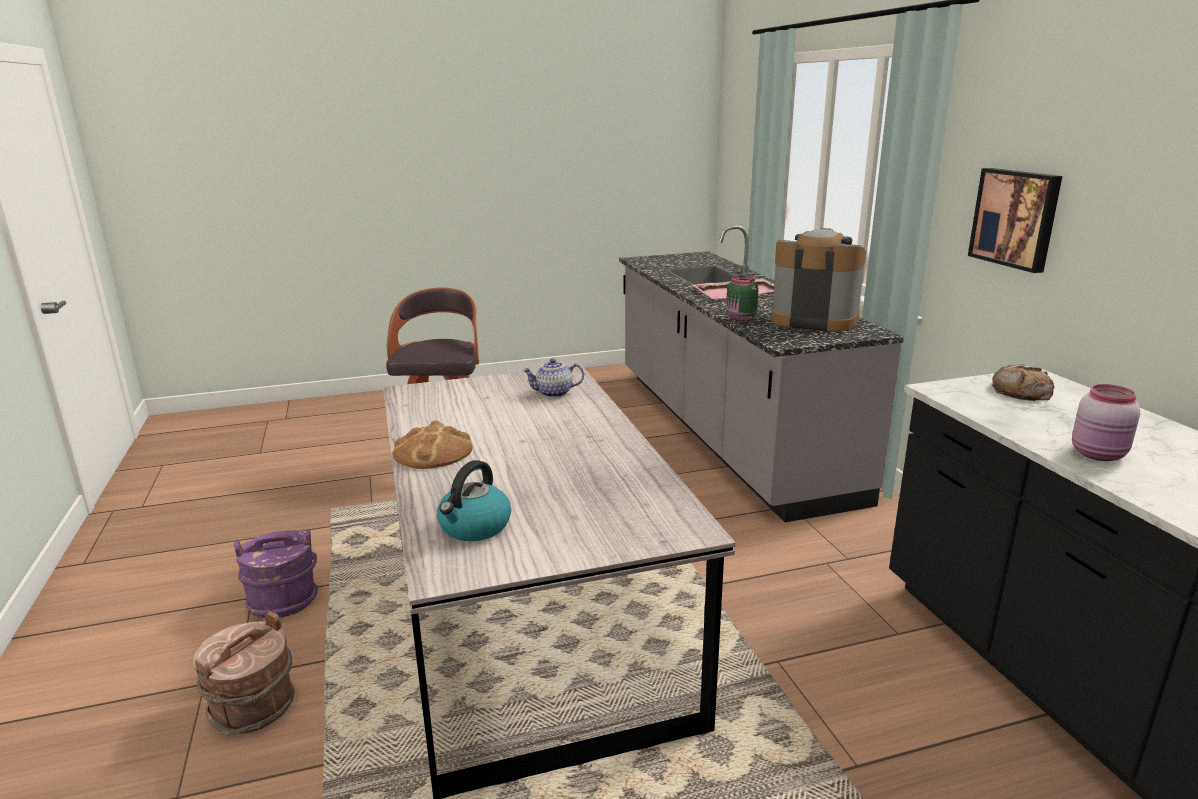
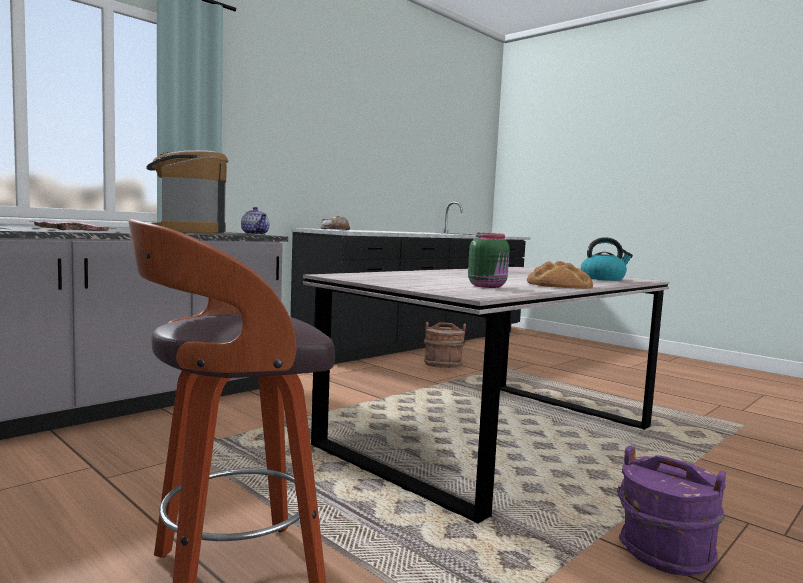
camera: 120 degrees left, 15 degrees down
brown bucket [193,612,295,735] -> brown bucket moved to [424,322,466,368]
teapot [522,359,584,398] -> teapot moved to [241,207,269,235]
green jar [726,275,759,321] -> green jar moved to [468,233,510,288]
picture [968,168,1062,273] -> none
pink jar [1072,384,1140,461] -> none

